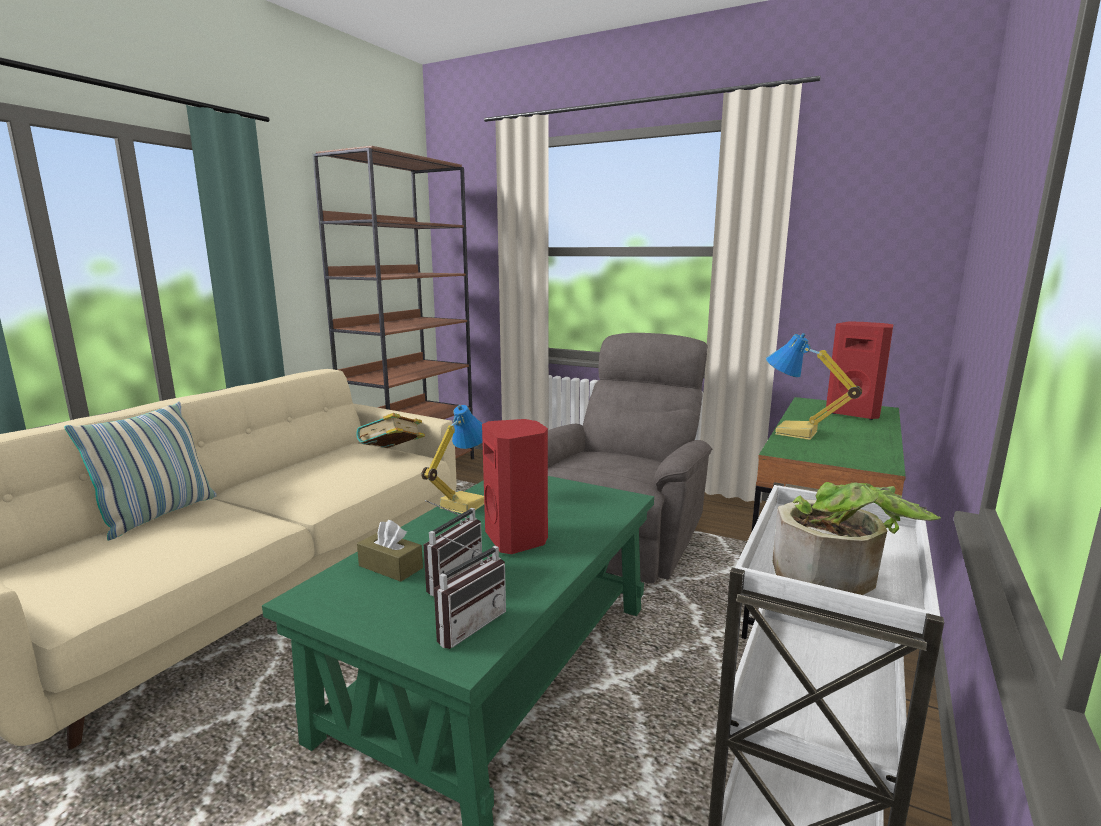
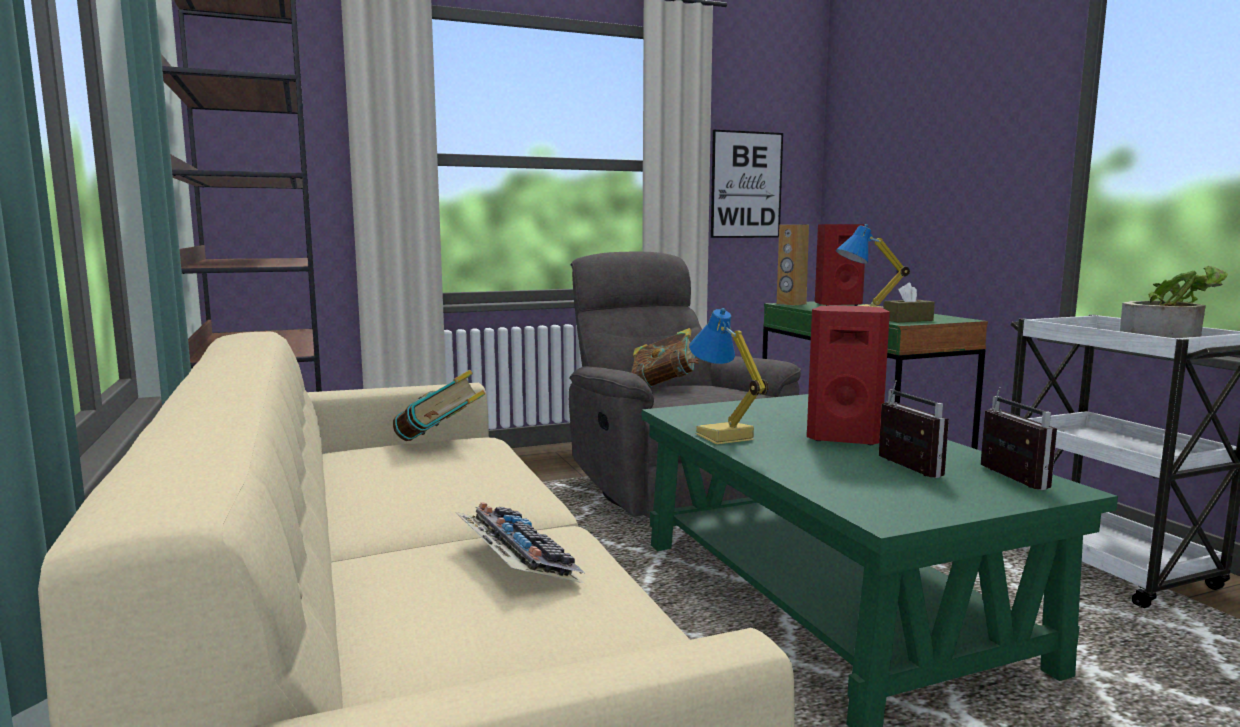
camera: 50 degrees left, 5 degrees down
pillow [64,402,217,541] -> none
brown tissue box [357,520,423,582] -> brown tissue box moved to [883,283,935,322]
none -> keyboard [456,503,585,583]
none -> book [631,328,699,388]
none -> picture [711,130,783,238]
none -> brown speaker [777,224,809,306]

